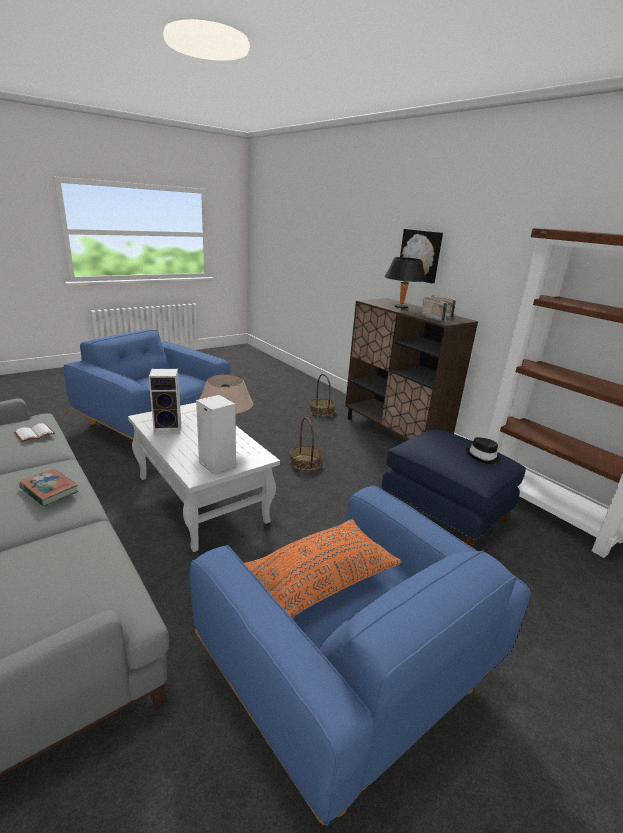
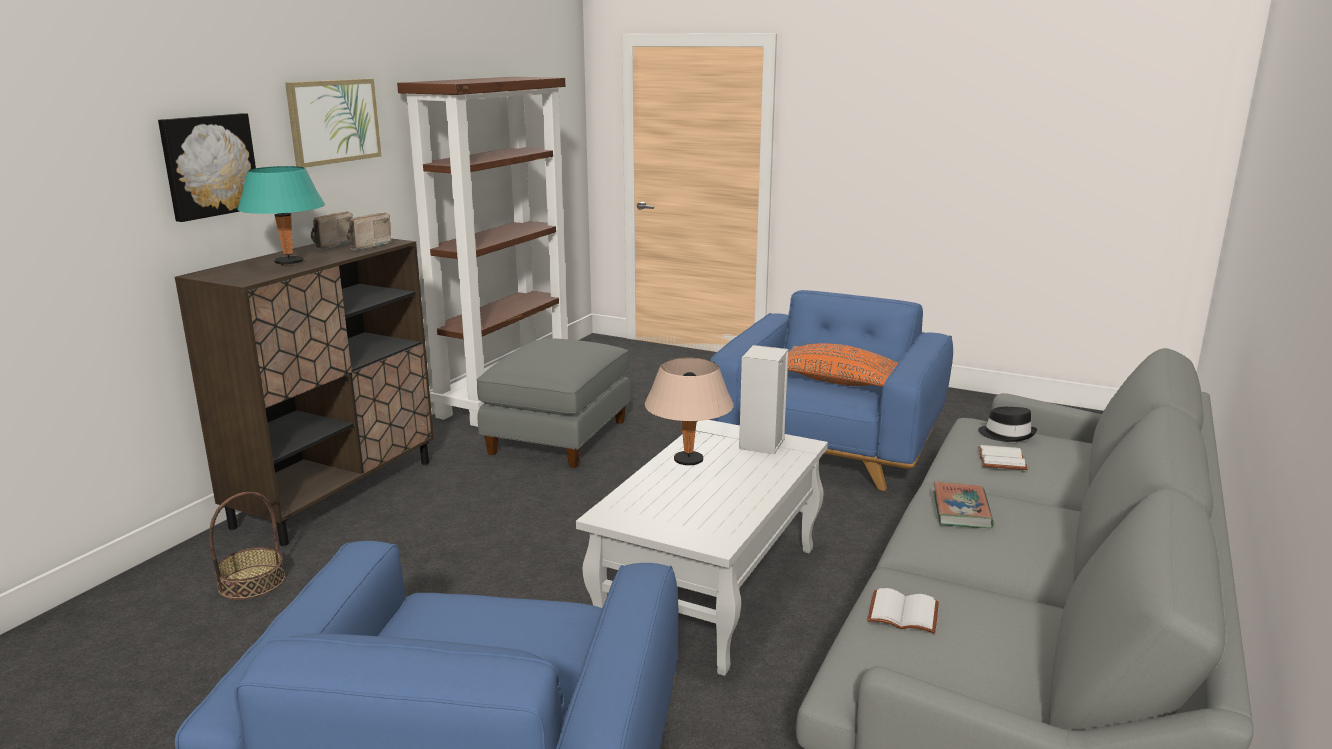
camera: 115 degrees left, 5 degrees down
speaker [149,369,181,434] -> none
basket [290,417,322,471] -> none
blue ottoman [382,429,526,547] -> grey ottoman [477,338,631,468]
black table lamp [384,257,426,309] -> turquoise table lamp [237,166,325,265]
black hat [466,437,501,464] -> black hat moved to [978,407,1037,442]
none -> picture [285,79,381,168]
none -> white book [978,445,1027,470]

